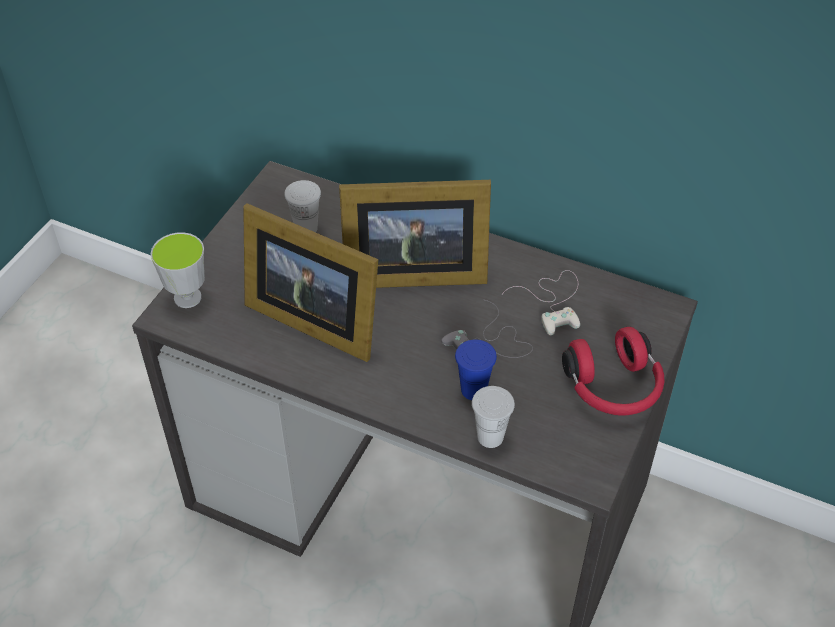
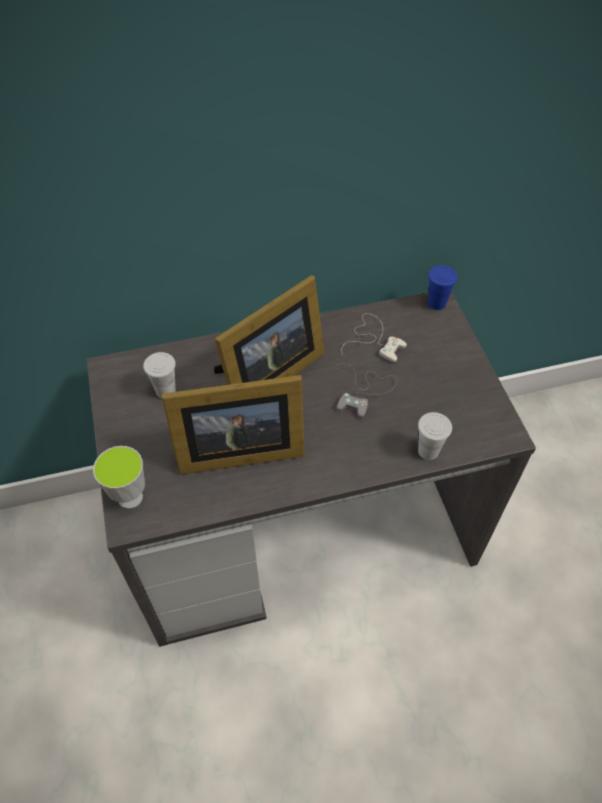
camera: 40 degrees left, 5 degrees up
blue cup [455,339,497,400] -> blue cup moved to [428,265,458,310]
red headphones [562,327,664,416] -> none

